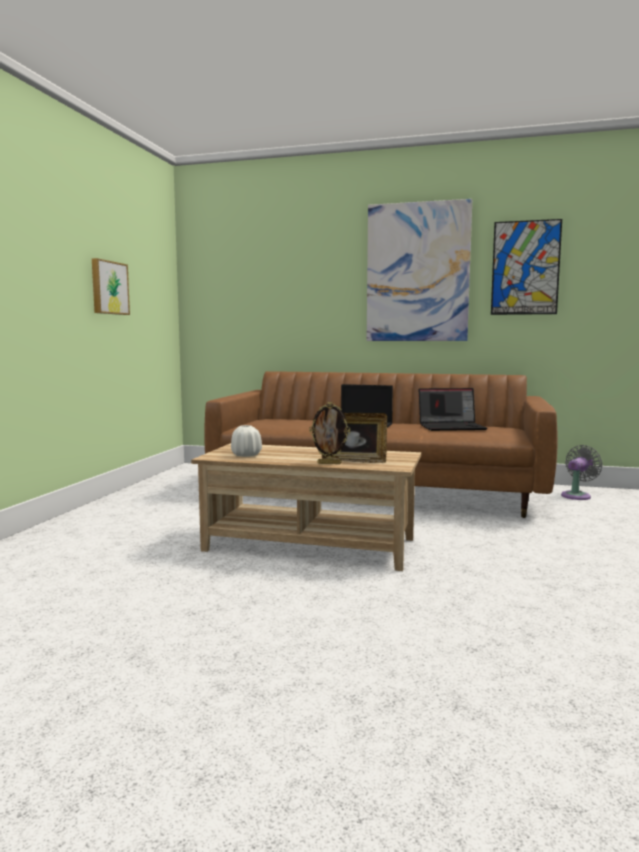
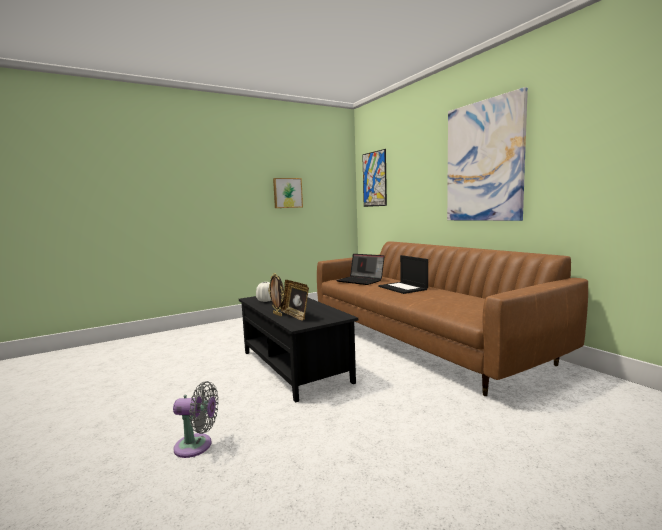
camera: 45 degrees right, 0 degrees up
beige coffee table [191,443,421,571] -> black coffee table [239,296,358,402]
laptop [419,388,487,431] -> laptop moved to [336,254,385,285]
picture [491,219,562,315] -> picture moved to [362,149,387,207]
grey fan [561,445,603,500] -> grey fan moved to [173,381,219,458]

